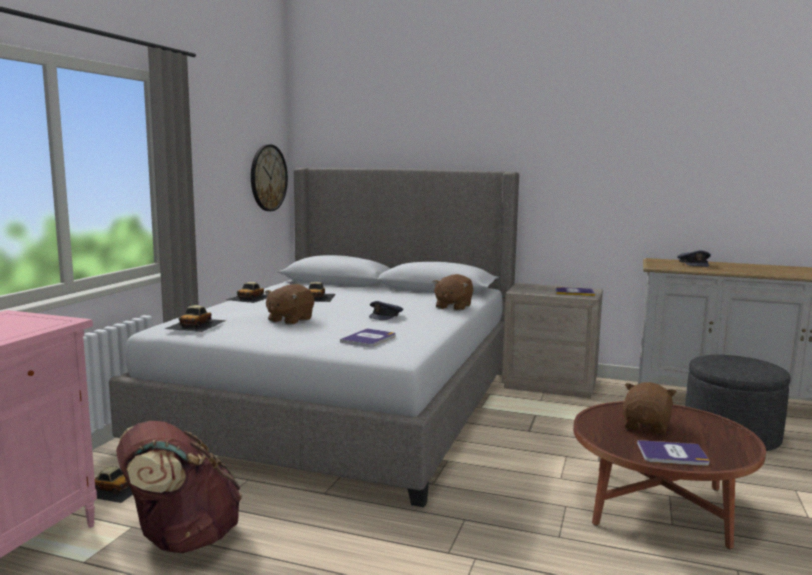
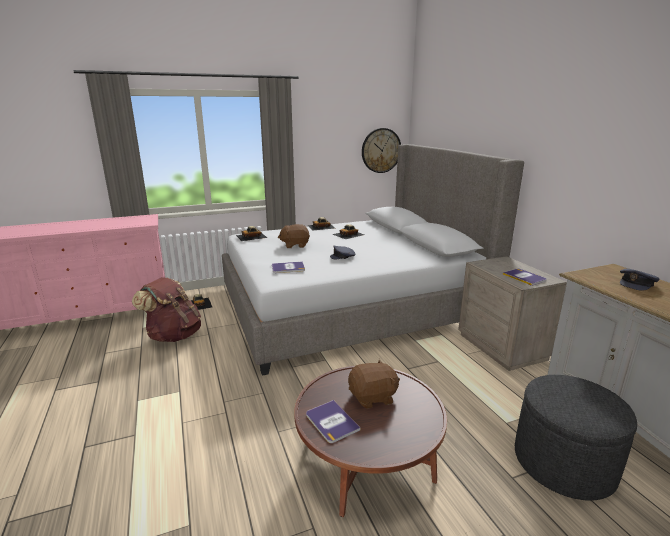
camera: 50 degrees right, 10 degrees up
brown plush toy [433,274,473,311] -> none

